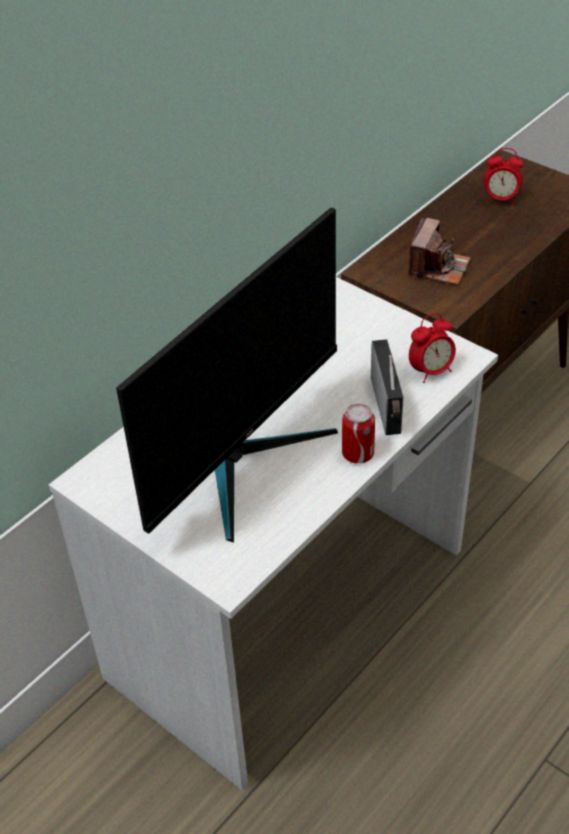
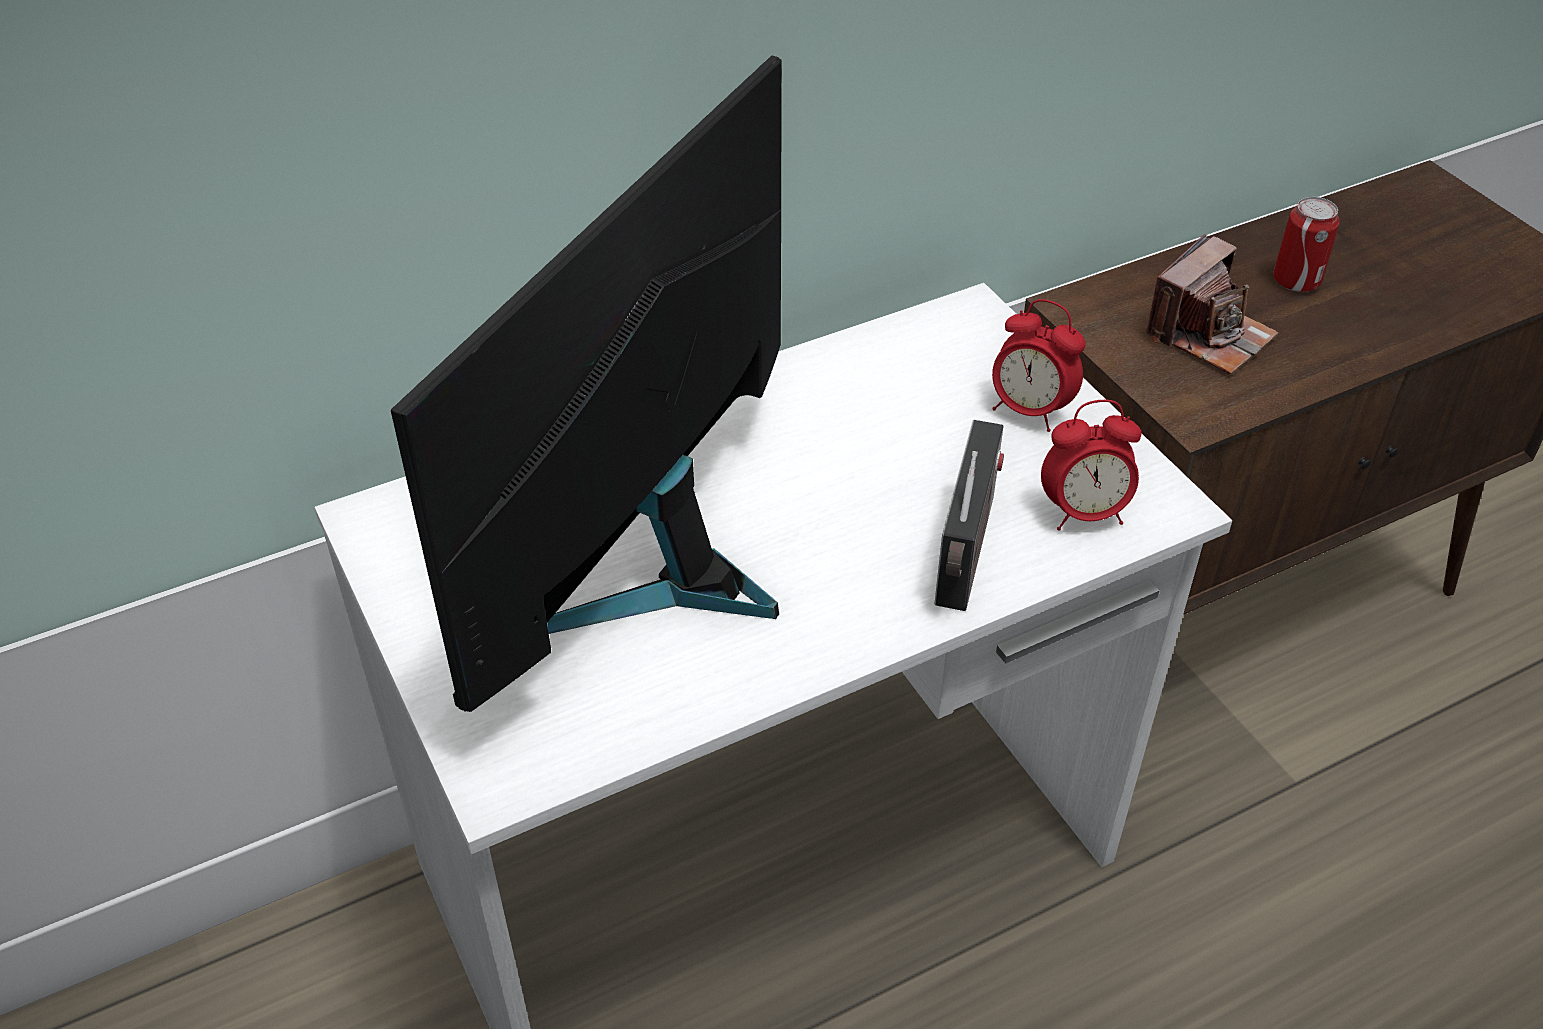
camera: 20 degrees right, 0 degrees up
monitor [116,208,338,543] -> monitor turned 150 degrees clockwise [391,56,782,712]
can [342,403,375,464] -> can moved to [1273,197,1340,292]
alarm clock [484,148,524,205] -> alarm clock moved to [992,299,1086,432]

